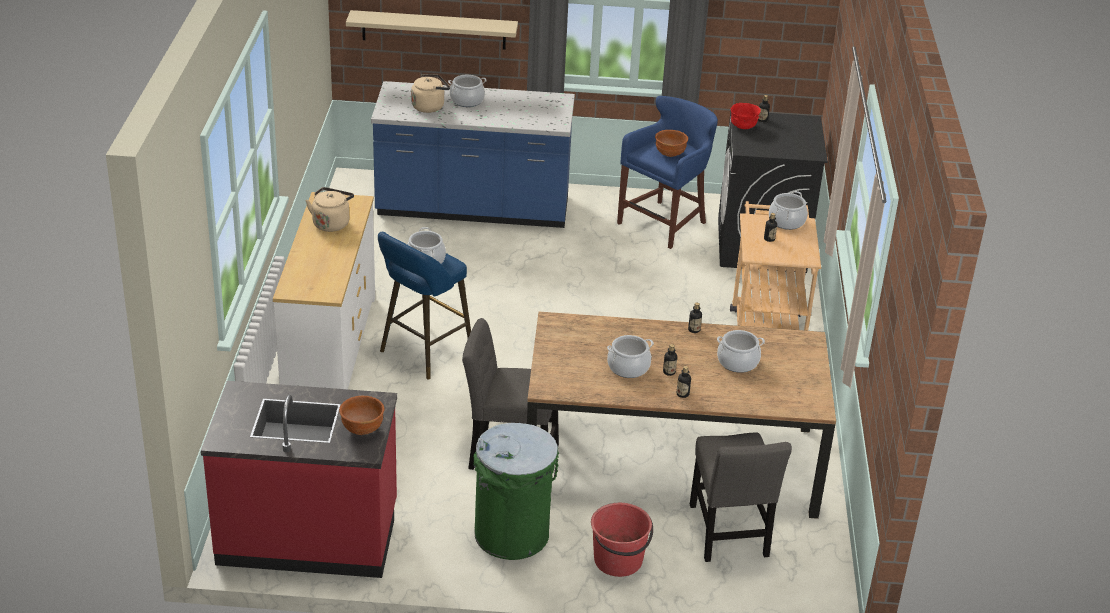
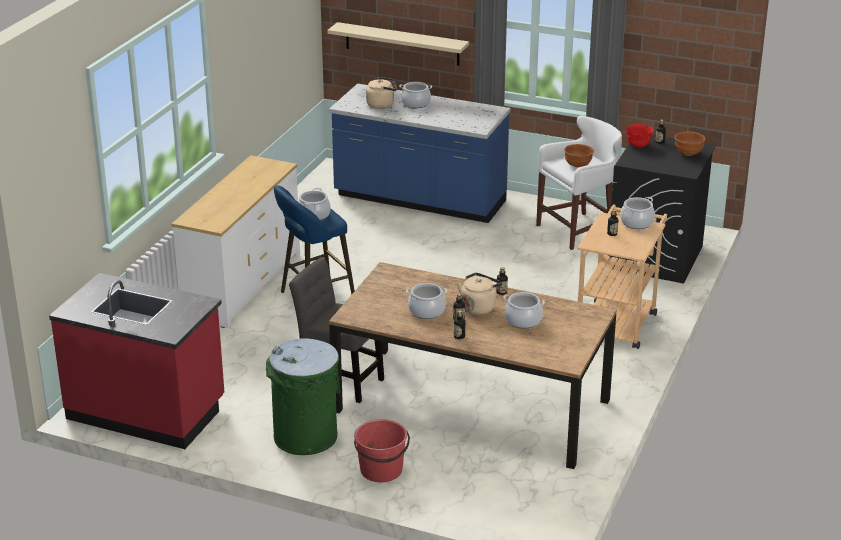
camera: 20 degrees right, 5 degrees down
beige kettle [305,187,354,232] -> beige kettle moved to [457,273,502,315]
brown bowl [339,396,384,435] -> brown bowl moved to [675,132,706,156]
blue stool [617,96,718,249] -> white stool [536,115,622,250]
grey chair [690,432,792,562] -> none

